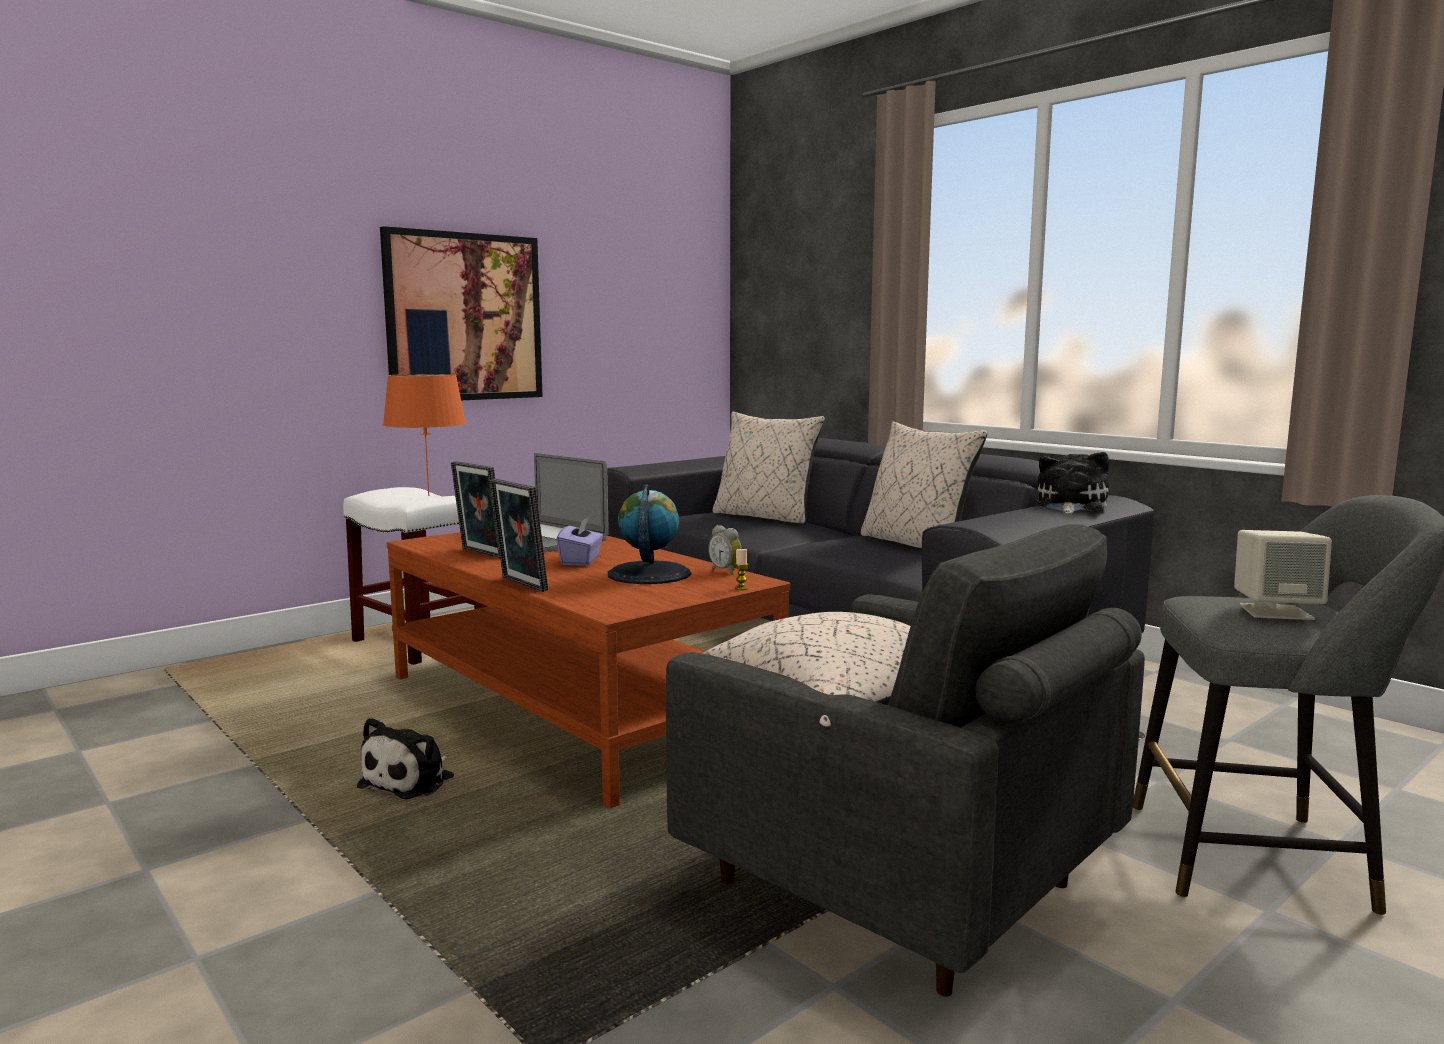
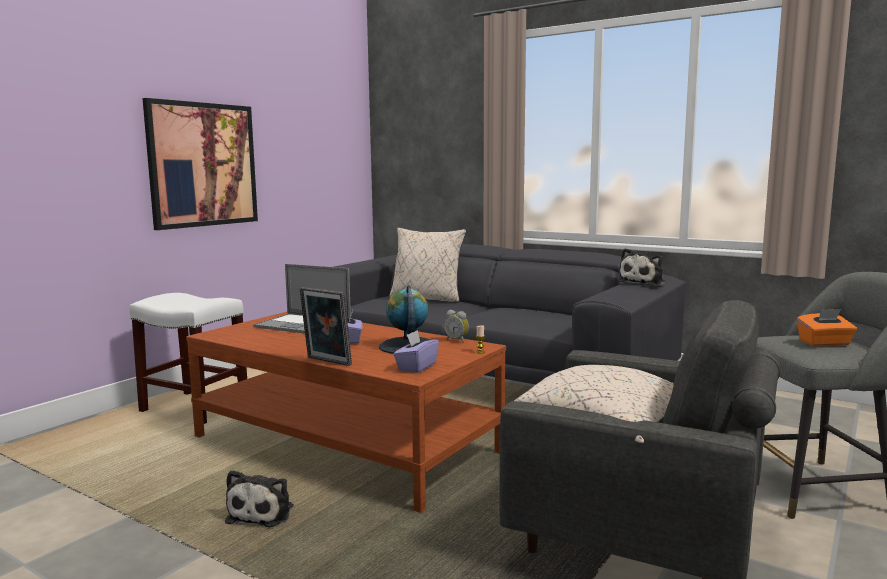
camera: 15 degrees left, 0 degrees up
orange table lamp [383,374,466,496] -> none
picture frame [451,461,500,558] -> none
beige pillow [861,422,987,549] -> none
plush toy [1037,452,1109,514] -> plush toy turned 150 degrees counterclockwise [618,248,666,285]
beige speaker [1234,530,1332,620] -> orange tissue box [796,309,857,347]
none -> purple tissue box [393,330,439,373]

